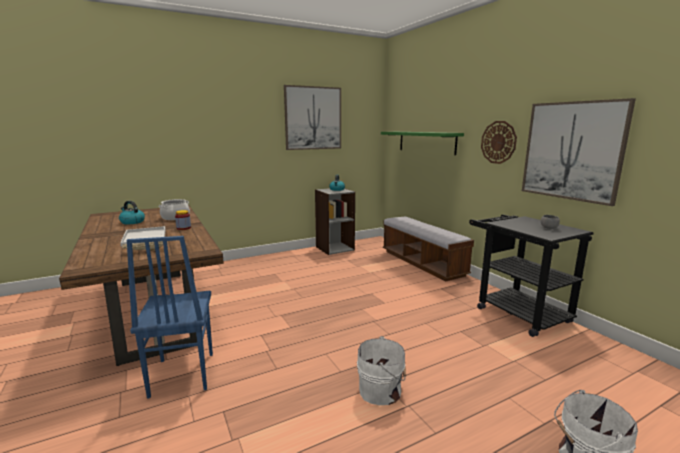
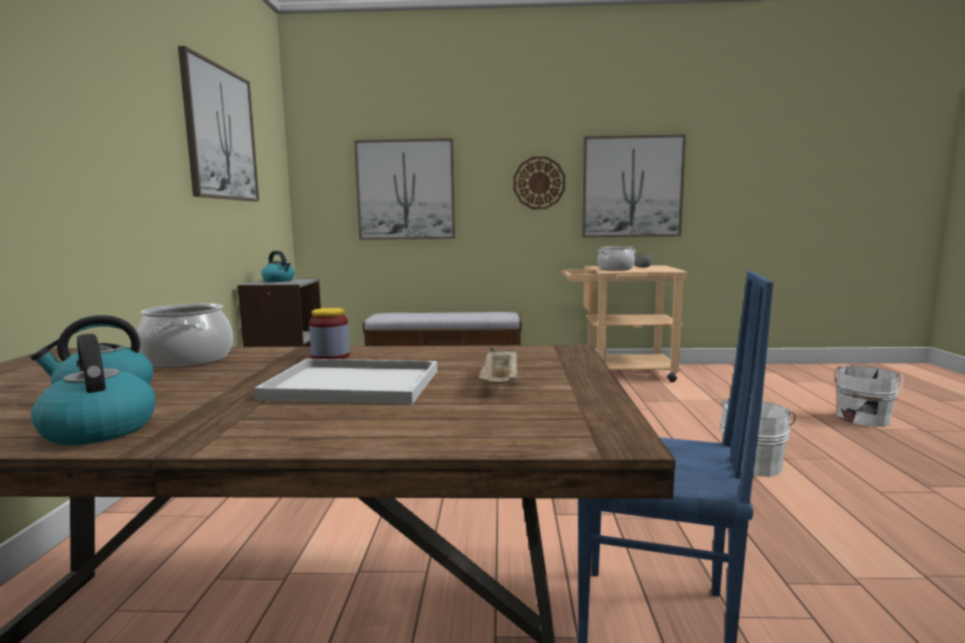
camera: 60 degrees left, 5 degrees down
green shelf [381,132,464,155] -> picture [354,138,455,240]
black cart [469,215,593,337] -> beige cart [561,265,687,382]
none -> kettle [31,334,155,445]
none -> cooking pot [597,247,635,271]

